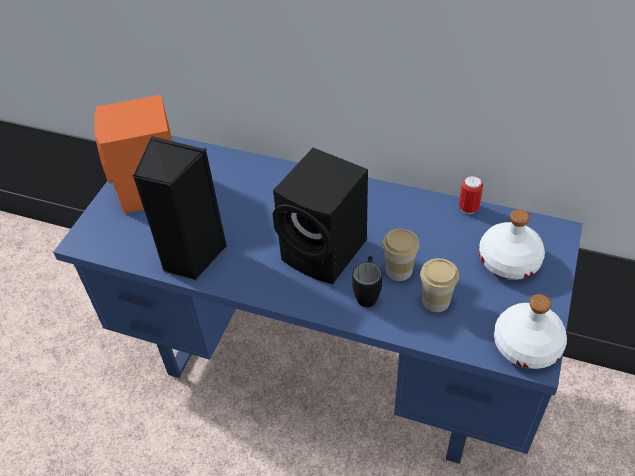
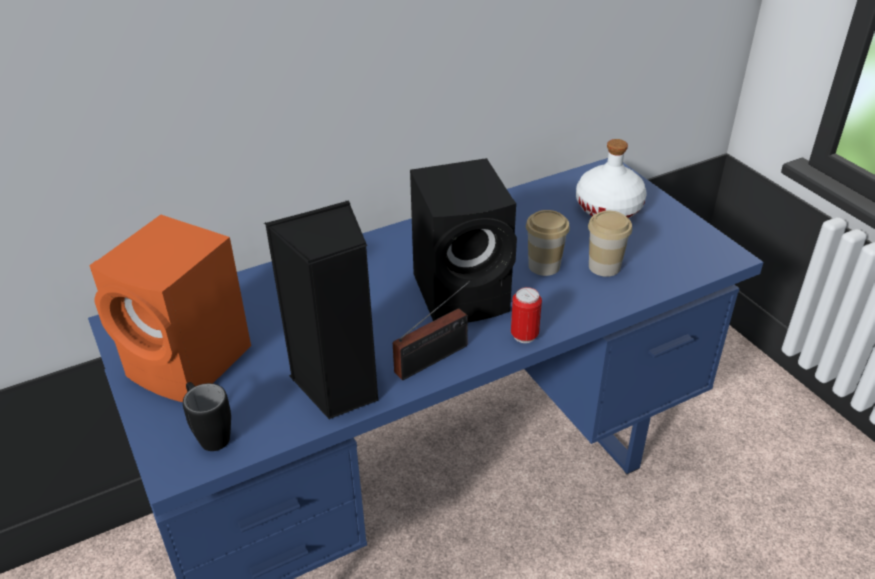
camera: 50 degrees left, 10 degrees down
black mug [352,256,382,307] -> black mug moved to [183,382,231,451]
can [459,176,483,214] -> can moved to [511,287,542,343]
white bottle [494,294,567,369] -> none
none -> radio [393,281,470,380]

